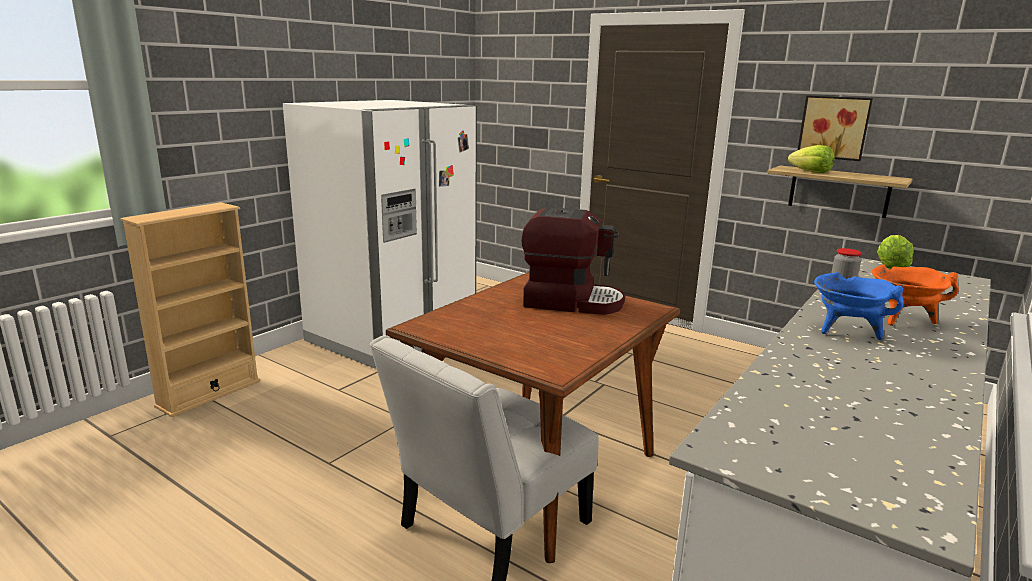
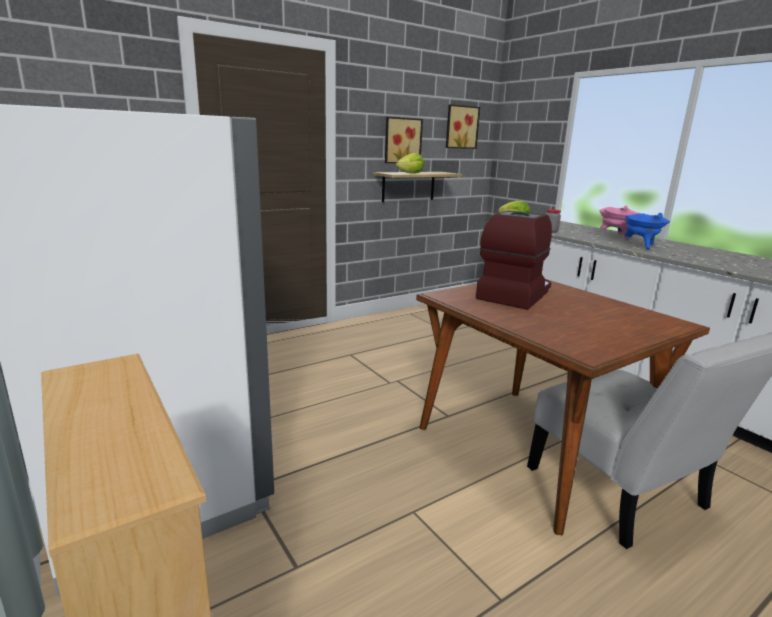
camera: 70 degrees left, 0 degrees up
orange cooking pot [872,265,959,326] -> pink cooking pot [599,205,639,240]
none -> picture [446,104,480,149]

